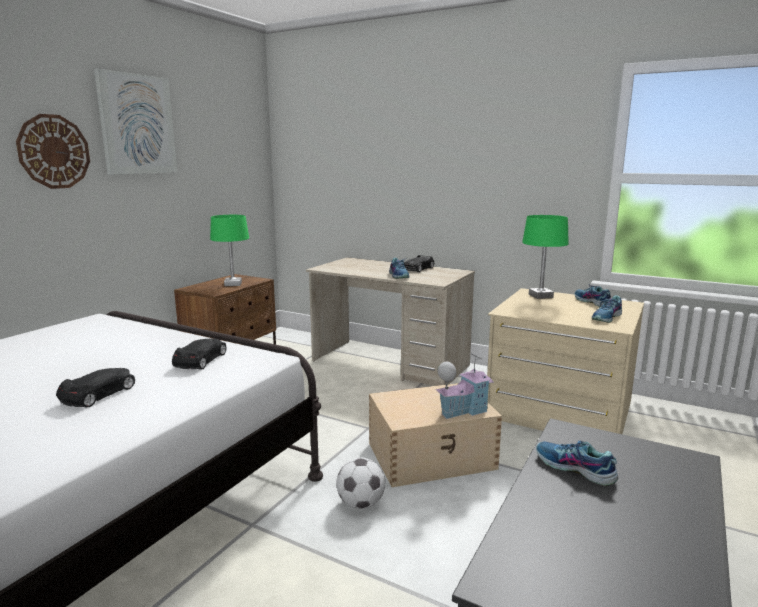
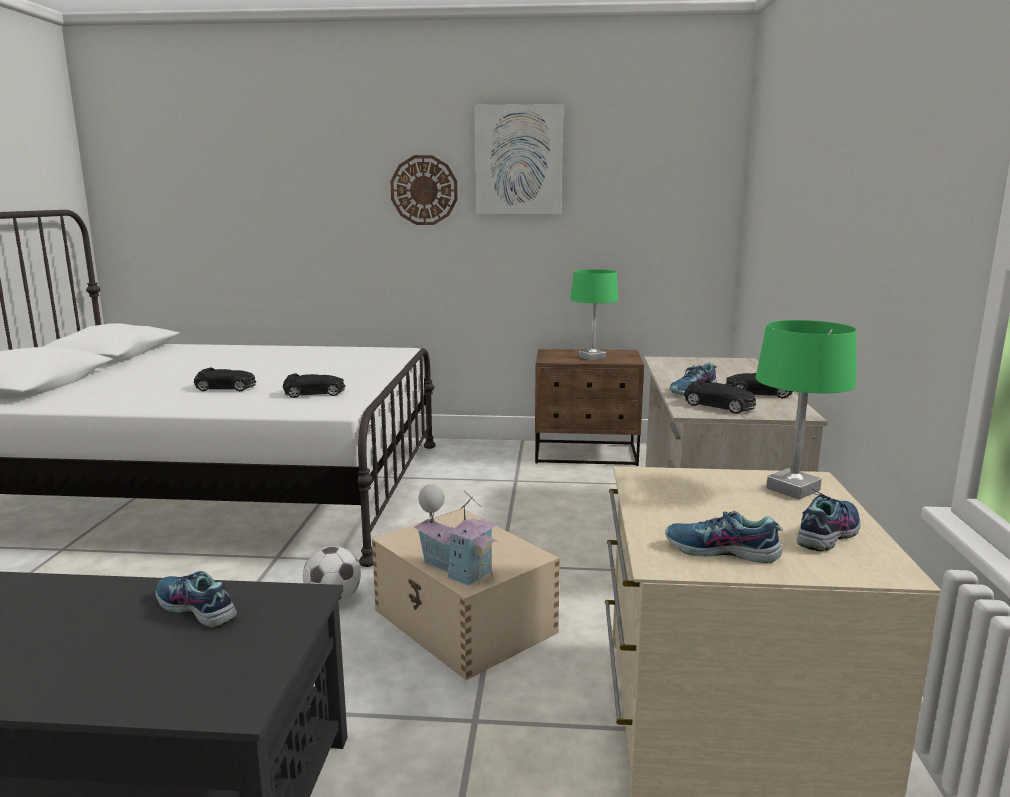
camera: 65 degrees right, 0 degrees up
shoe [536,441,618,486] -> shoe turned 75 degrees counterclockwise [156,571,237,628]
none -> black toy car [684,379,756,414]

